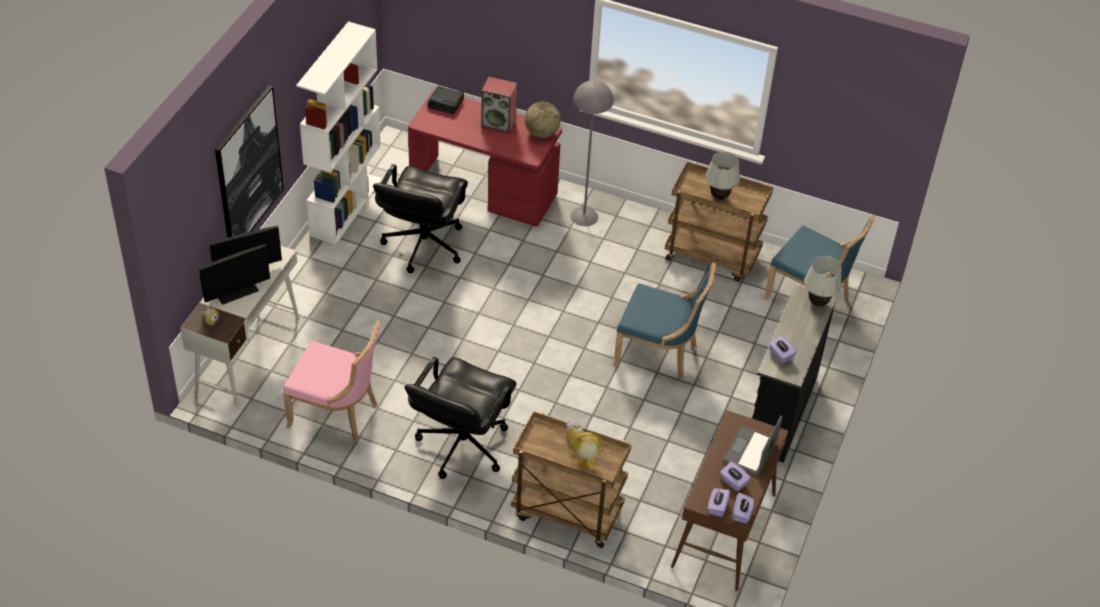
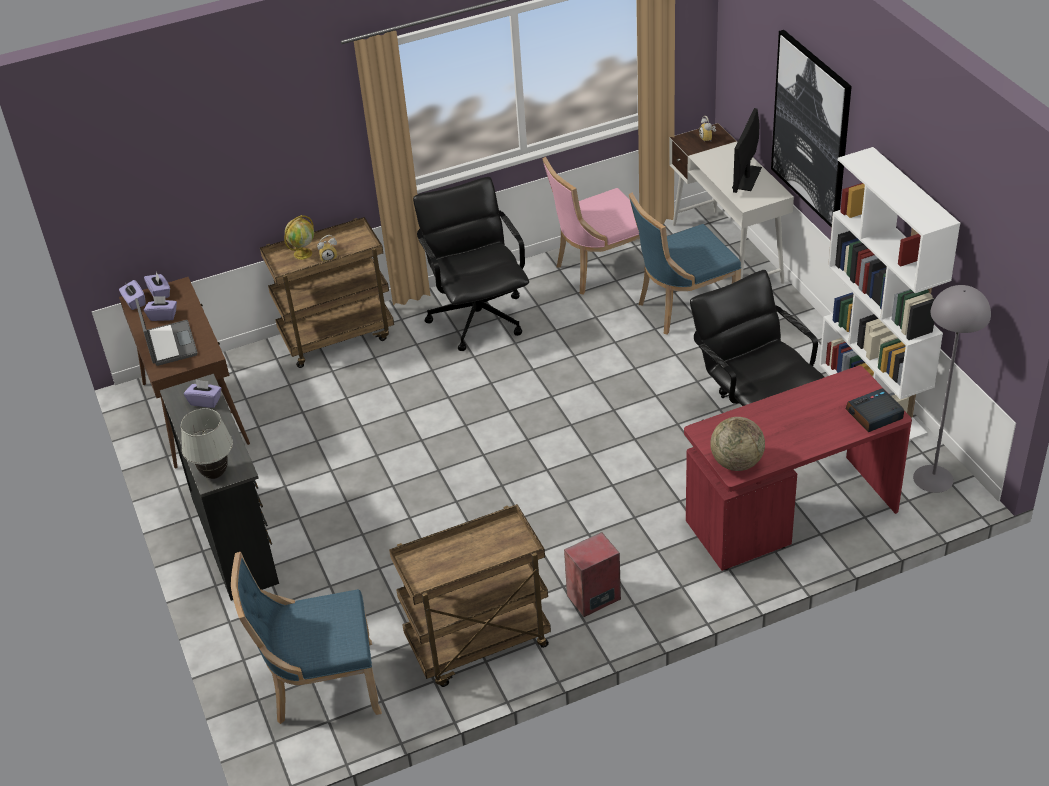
camera: 140 degrees right, 5 degrees down
monitor [199,244,270,305] -> none
speaker [481,77,517,134] -> speaker moved to [564,532,621,617]
grey floor lamp [571,80,614,226] -> grey floor lamp moved to [913,285,991,493]
blue chair [613,262,716,380] -> blue chair moved to [629,193,741,335]
white table lamp [705,152,740,200] -> none

